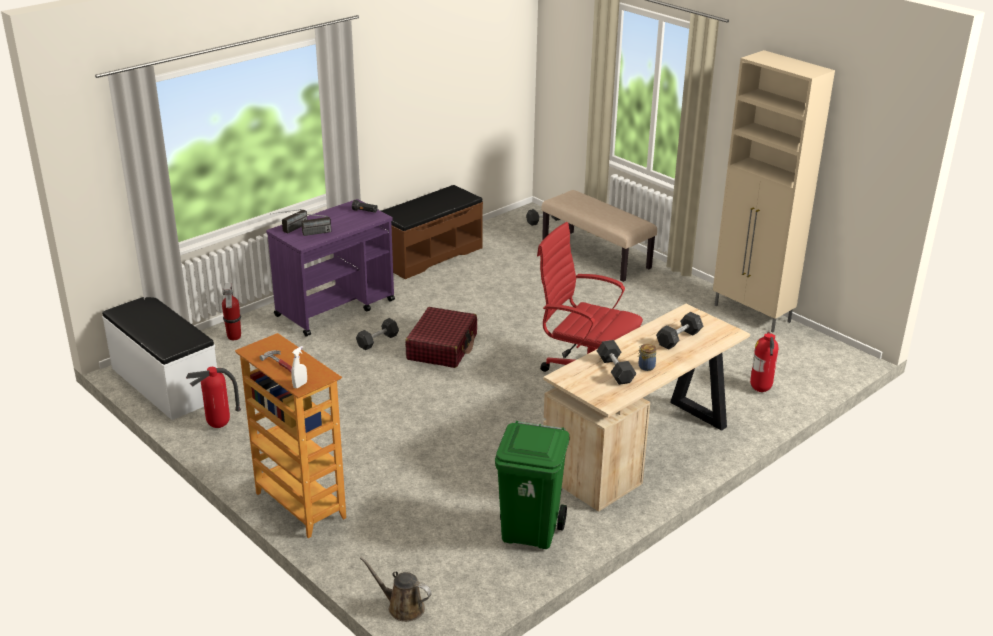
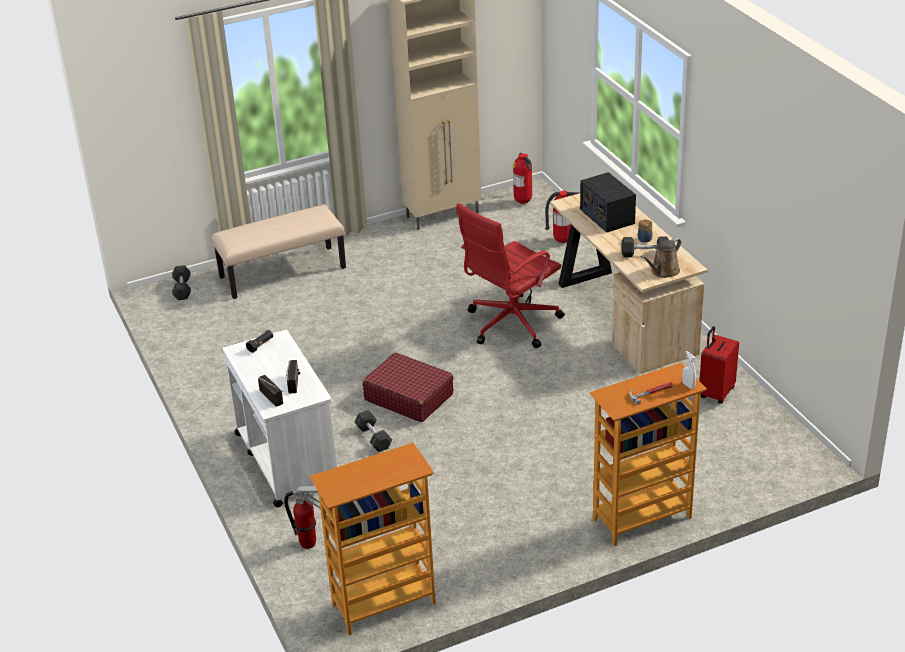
camera: 70 degrees left, 5 degrees up
white bench [102,297,217,420] -> bookcase [309,443,436,635]
fire extinguisher [186,367,241,428] -> fire extinguisher moved to [513,153,532,204]
purple cart [266,199,395,337] -> white cart [223,329,337,507]
brown watering can [360,557,432,622] -> brown watering can moved to [640,238,681,278]
brown bench [381,185,483,279] -> none
green trash can [495,421,569,549] -> red suitcase [700,326,739,404]
grey dumbbell [656,312,703,350] -> radio [580,172,636,232]

